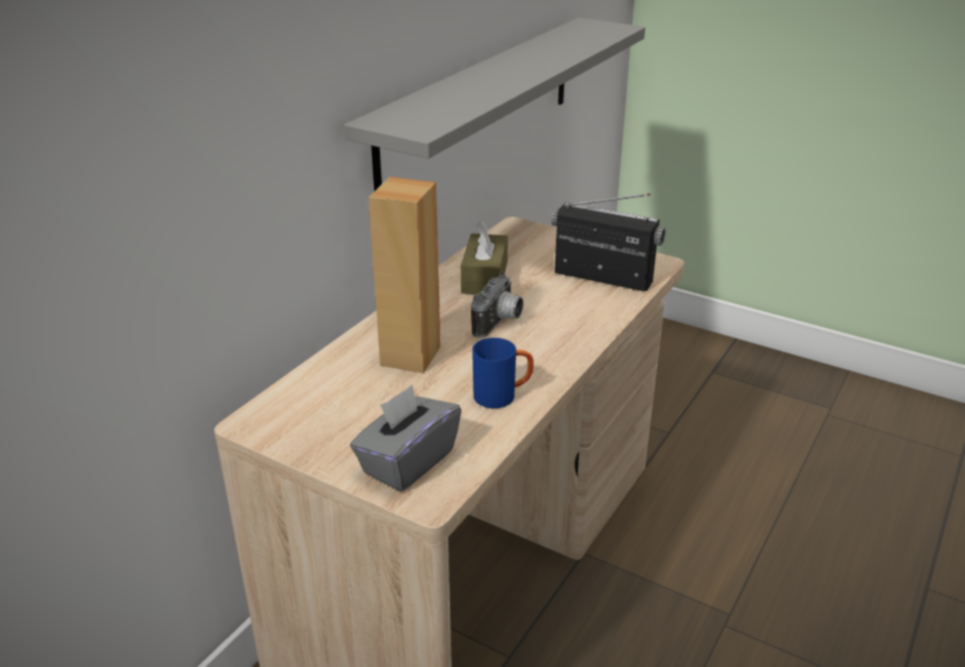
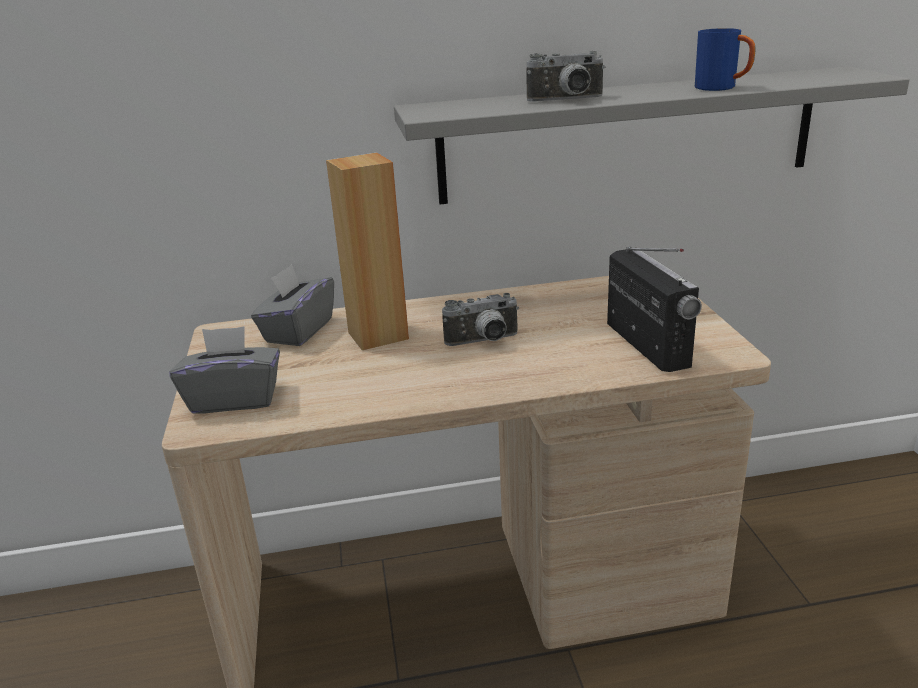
camera: 50 degrees right, 5 degrees down
brown tissue box [461,221,508,294] -> none
blue mug [472,338,534,408] -> blue mug moved to [695,28,756,91]
none -> grey tissue box [251,264,334,346]
none -> camera [526,51,606,102]

